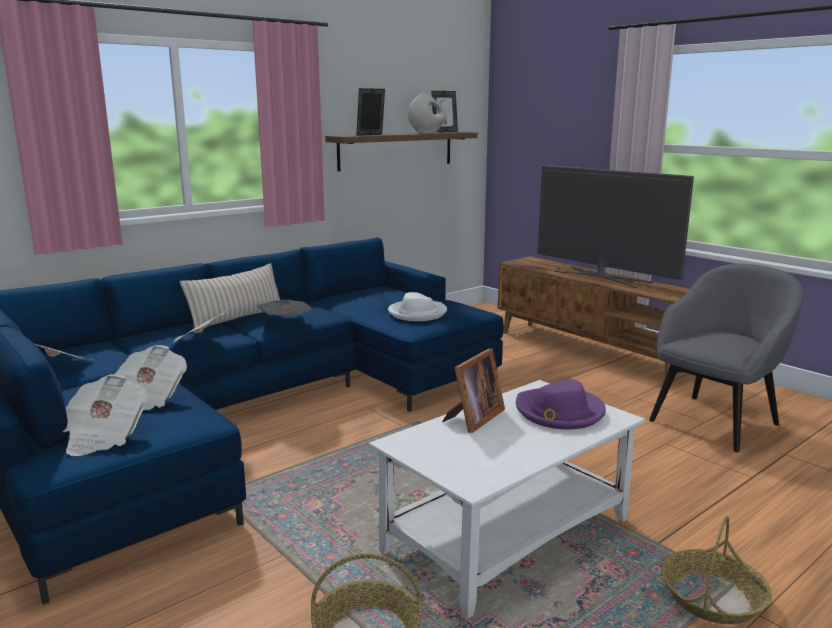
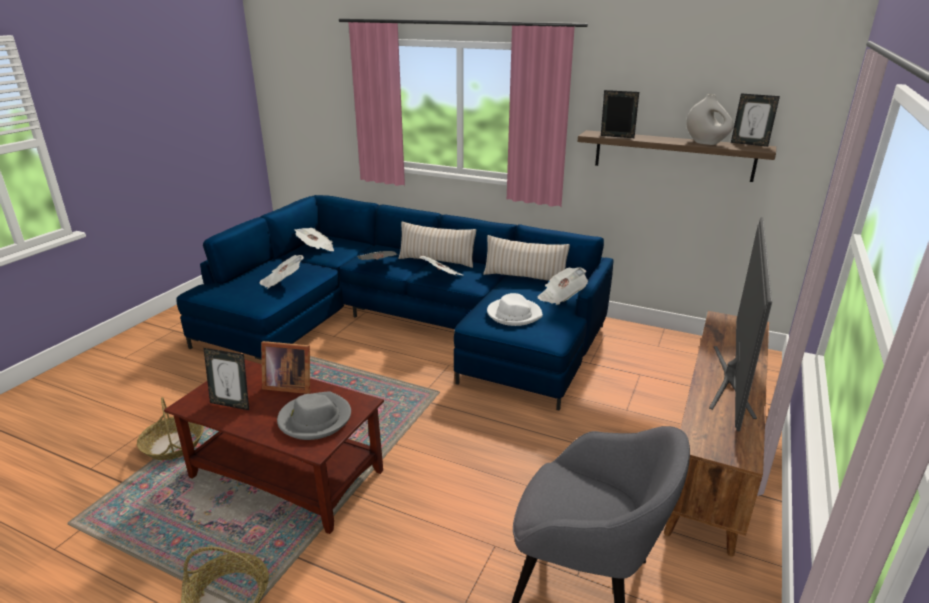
camera: 65 degrees right, 10 degrees up
newspaper [63,374,148,456] -> newspaper moved to [538,268,588,305]
white coffee table [369,380,645,619] -> brown coffee table [164,359,384,534]
purple hat [516,379,606,429] -> grey hat [277,392,351,440]
none -> picture frame [204,348,249,410]
none -> beige pillow [483,235,570,281]

